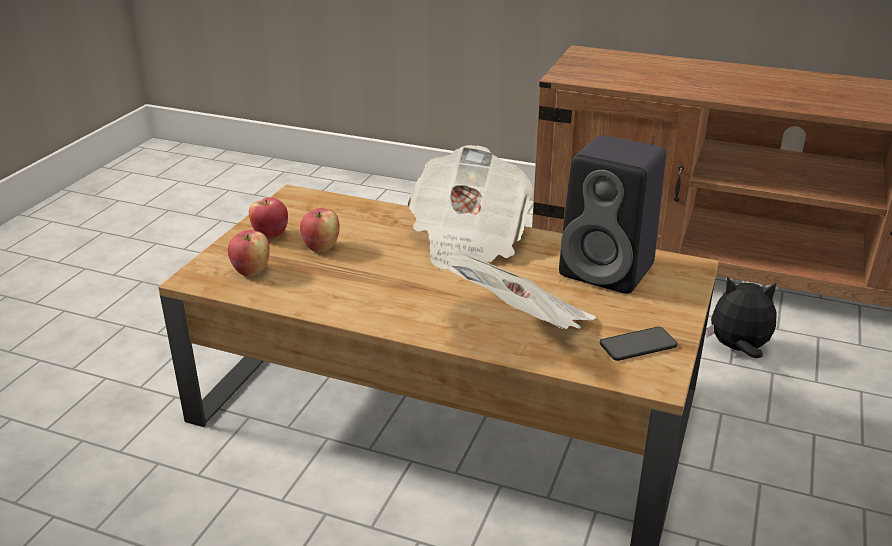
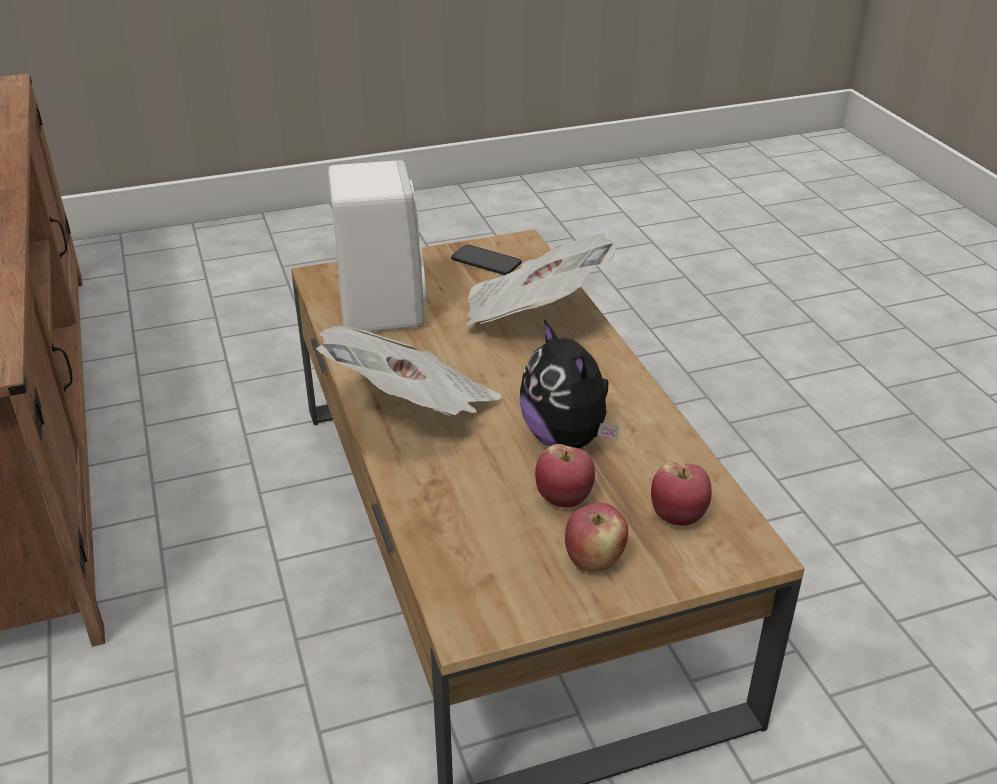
camera: 130 degrees left, 5 degrees up
black speaker [559,135,666,294] -> white speaker [328,160,426,332]
plush toy [706,277,777,358] -> plush toy moved to [520,319,619,449]

